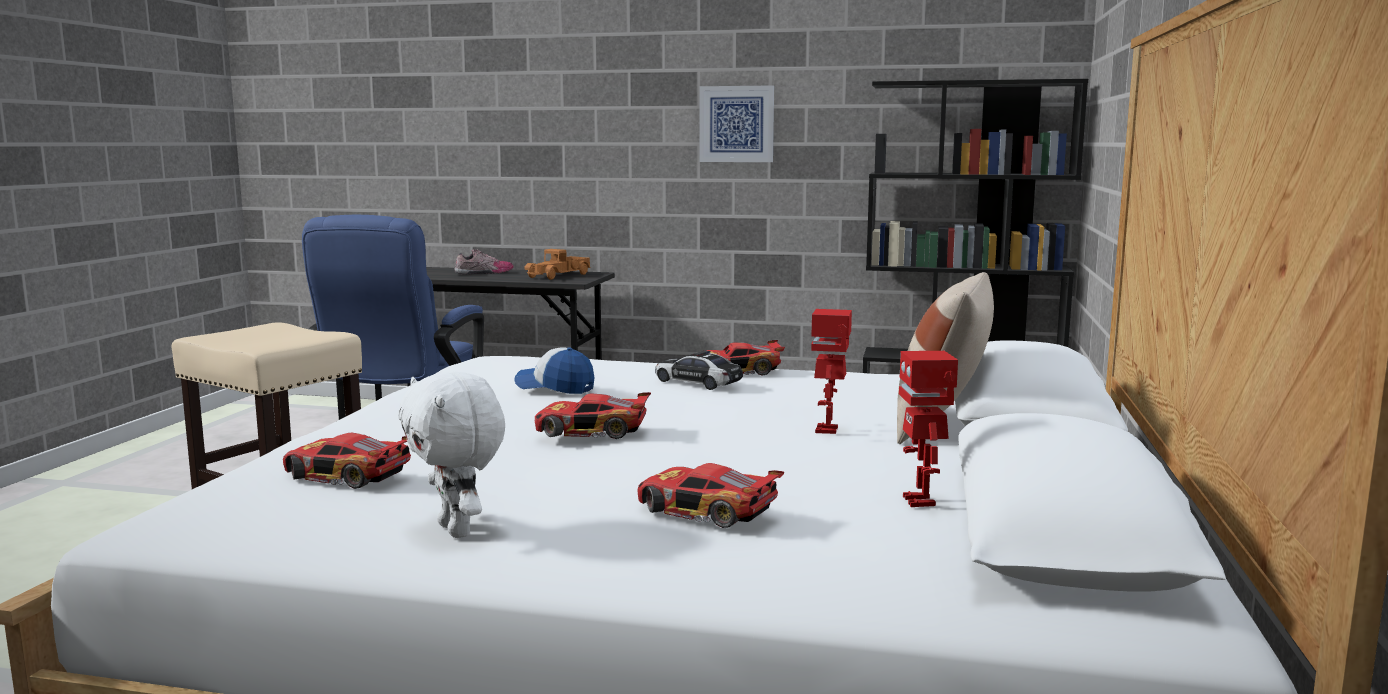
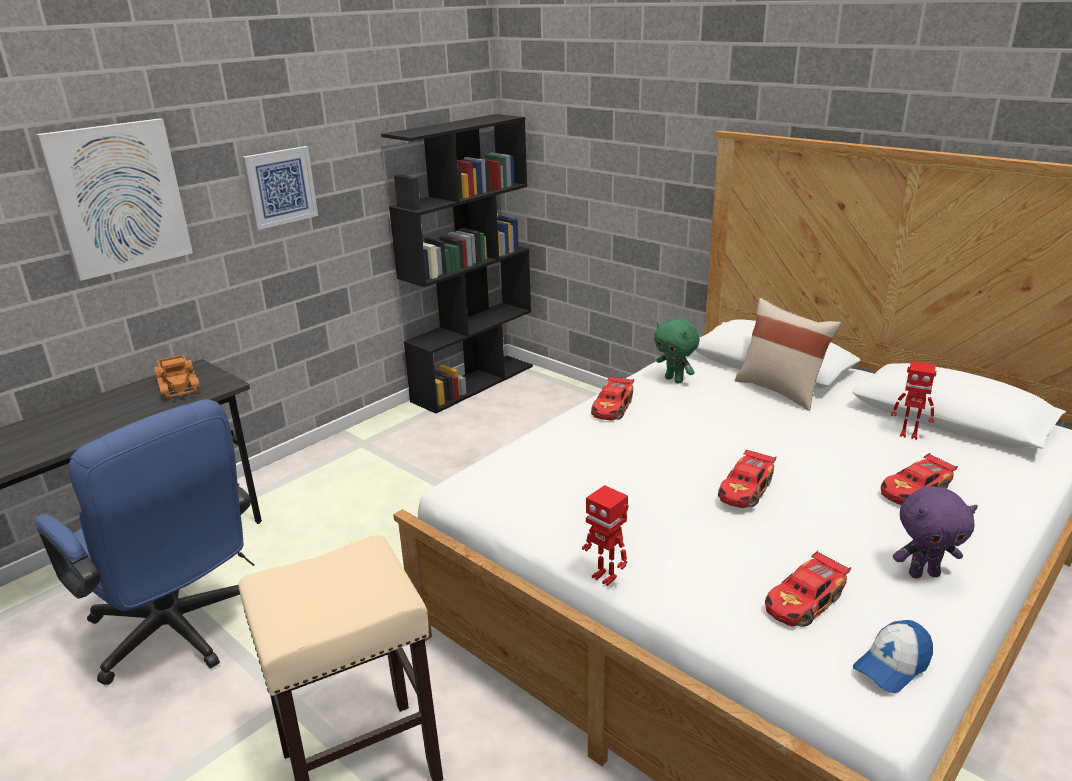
camera: 60 degrees left, 15 degrees up
white plush toy [398,372,505,538] -> purple plush toy [893,486,978,578]
shoe [454,249,514,275] -> none
cap [514,347,594,394] -> cap moved to [852,620,933,693]
toy car [655,350,743,390] -> none
toy robot [811,309,852,434] -> toy robot moved to [582,485,629,586]
none -> picture [35,118,193,281]
none -> green plush toy [654,318,700,383]

